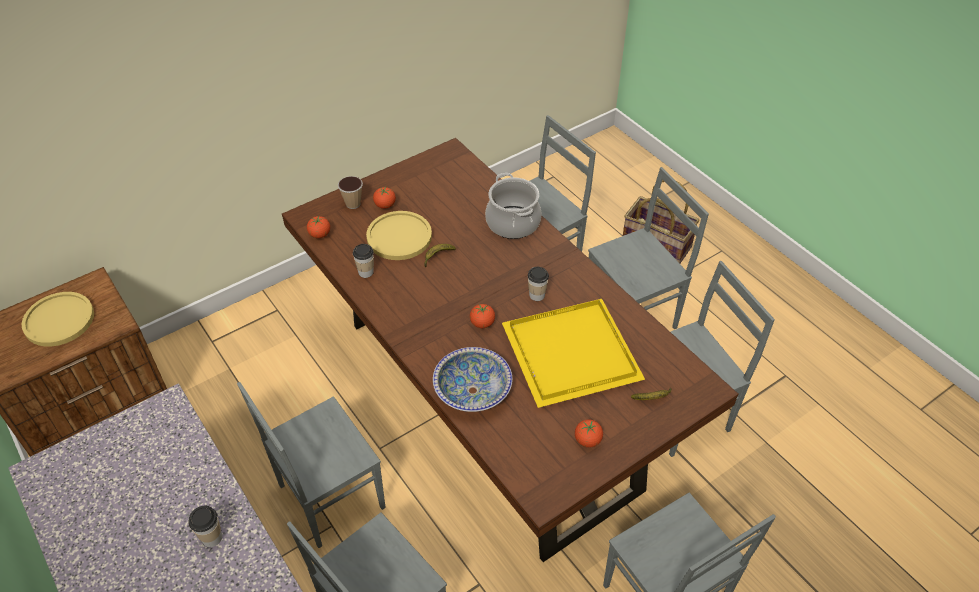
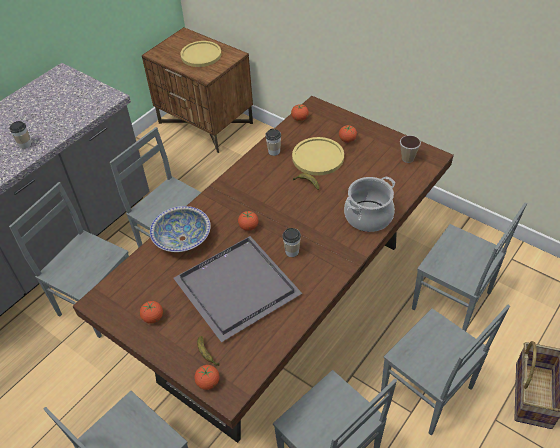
camera: 75 degrees right, 0 degrees up
cup [338,176,363,209] -> cup moved to [400,135,421,163]
yellow tray [502,299,645,408] -> grey tray [173,236,302,342]
none -> tomato [194,365,219,390]

